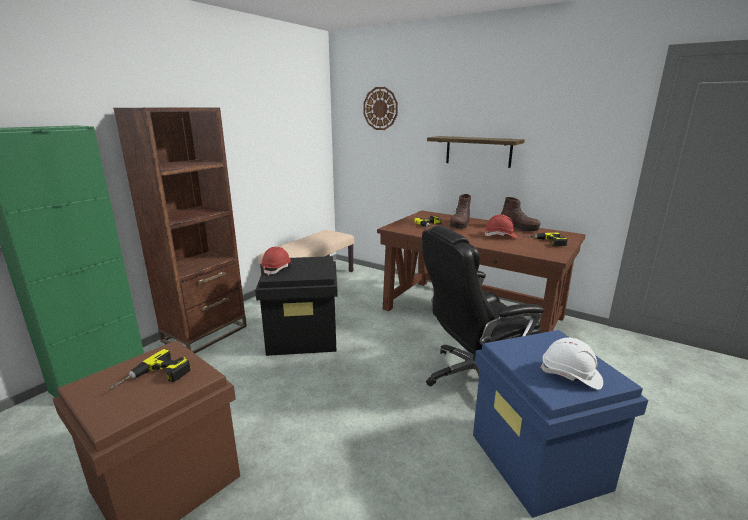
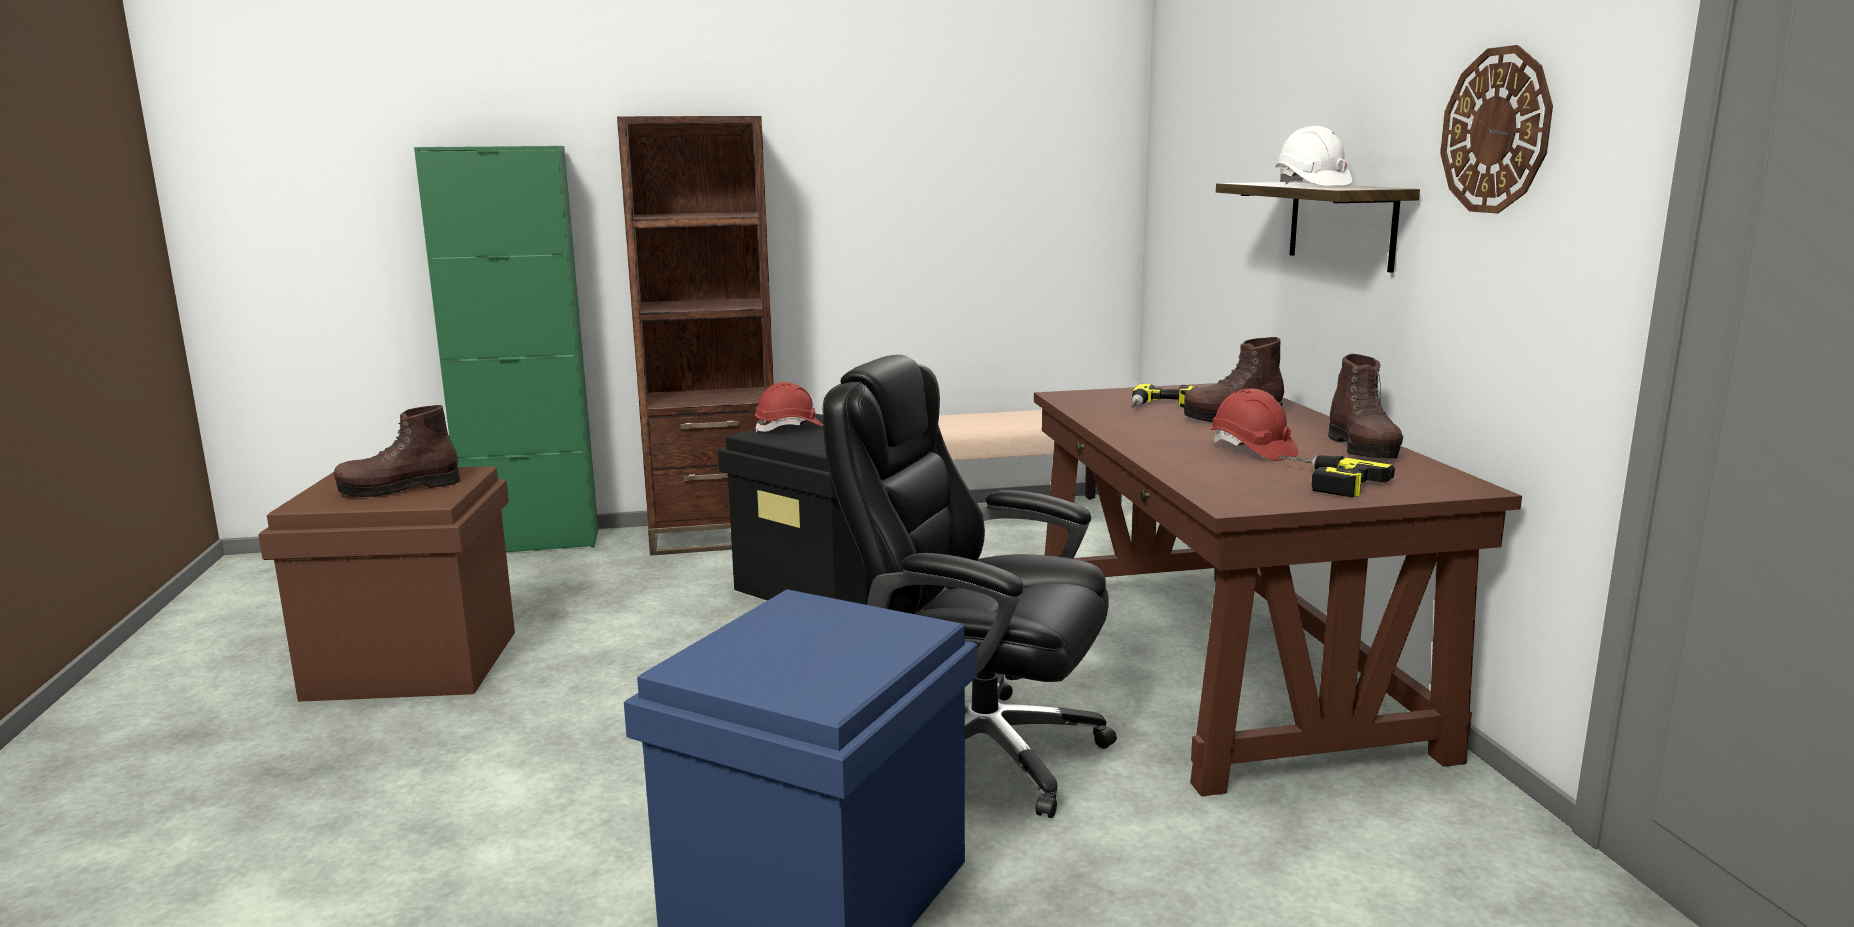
camera: 45 degrees right, 5 degrees down
power drill [109,349,190,389] -> brown boot [334,405,460,497]
wall clock [363,87,398,130] -> wall clock moved to [1440,45,1553,213]
white hard hat [540,338,603,390] -> white hard hat moved to [1275,126,1352,186]

